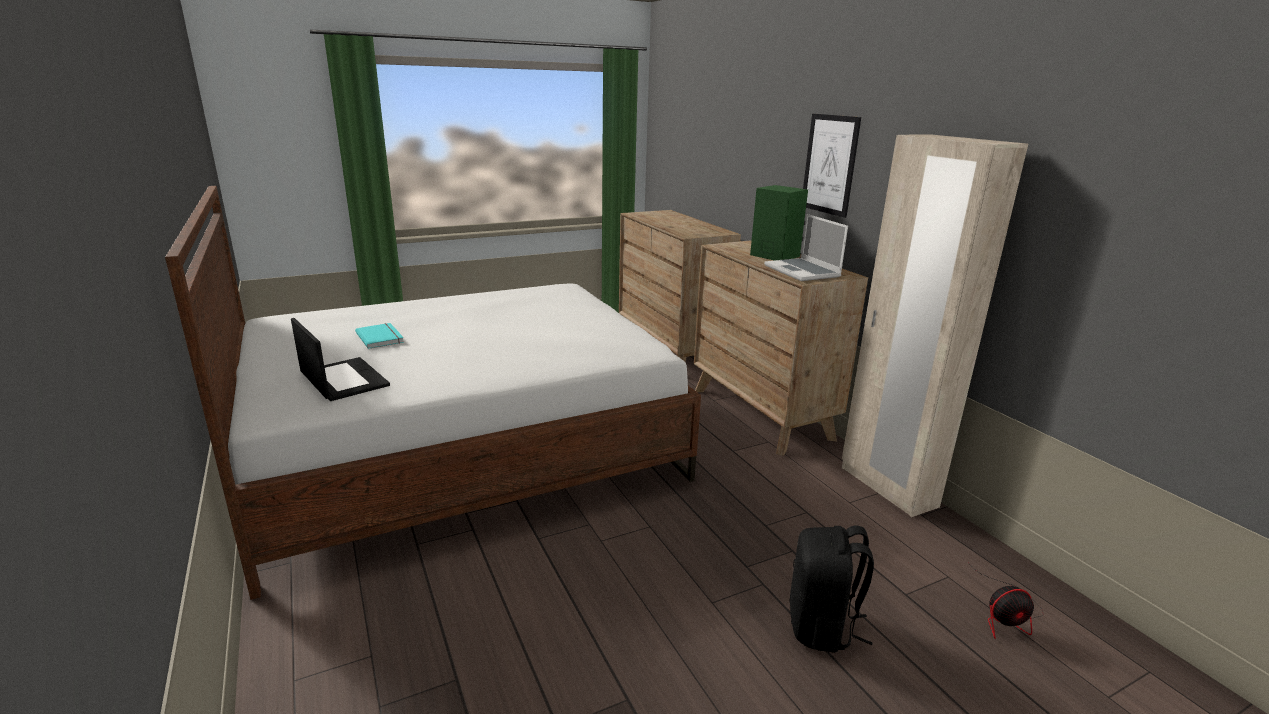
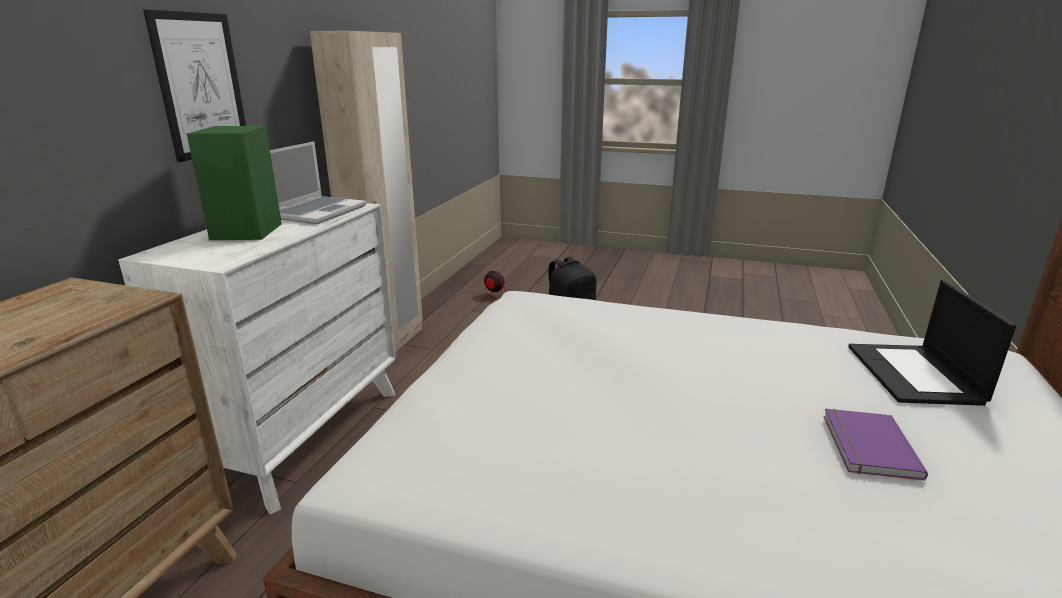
camera: 135 degrees left, 0 degrees up
turquoise book [355,323,404,349] -> purple book [823,409,928,481]
brown dresser [694,240,868,456] -> white dresser [118,203,396,514]

